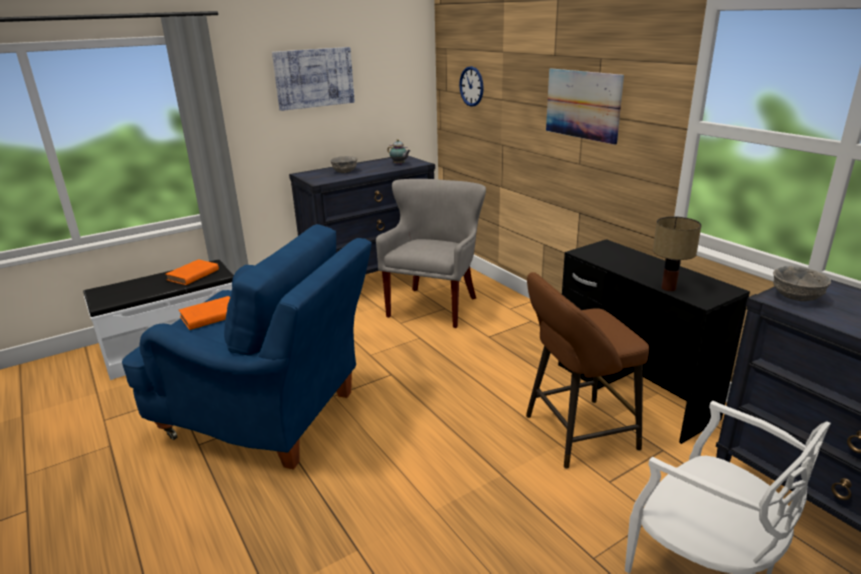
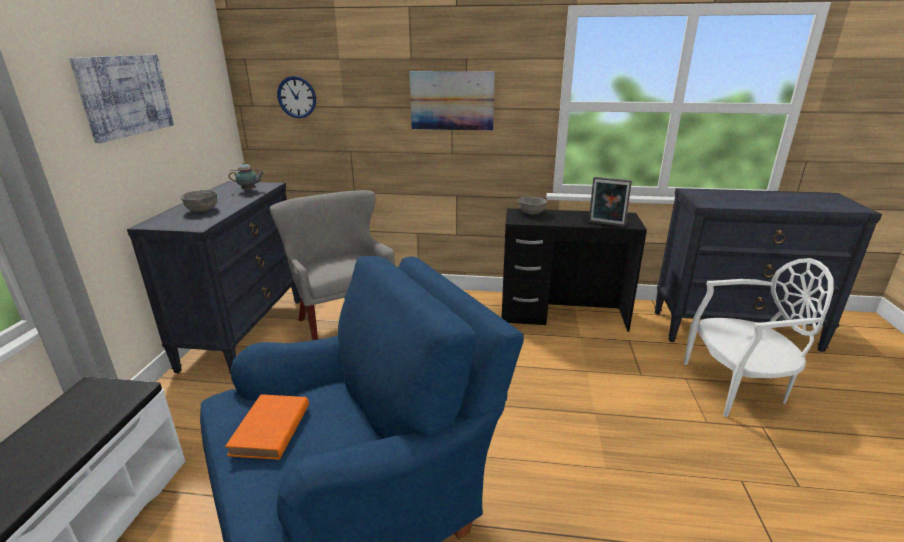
camera: 50 degrees left, 0 degrees up
orange book [165,259,219,285] -> none
brown stool [526,272,649,469] -> none
table lamp [653,216,702,291] -> picture frame [589,177,632,227]
grey bowl [773,266,831,301] -> grey bowl moved to [518,196,547,214]

